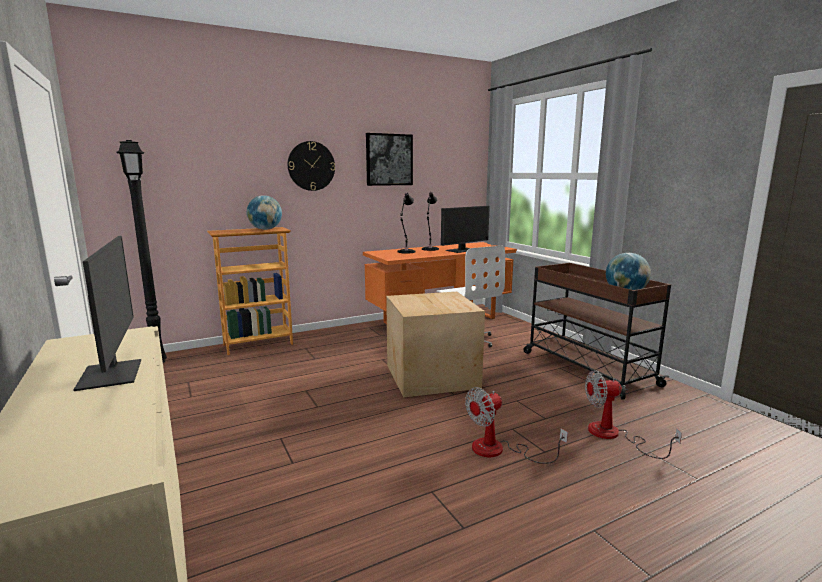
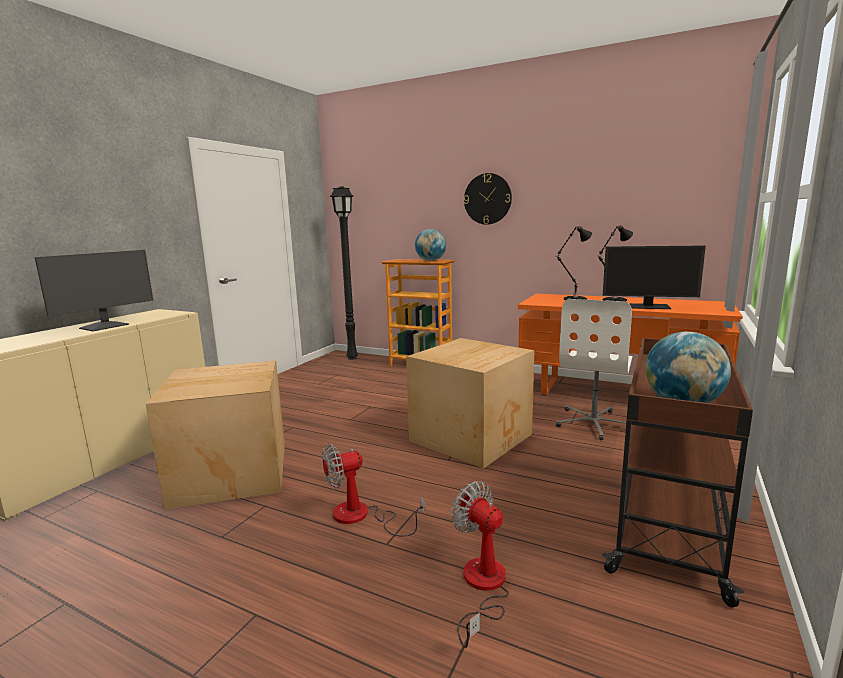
camera: 55 degrees right, 0 degrees up
picture [366,133,413,186] -> none
fan [465,387,568,464] -> fan turned 45 degrees counterclockwise [322,444,425,537]
none -> cardboard box [146,361,285,509]

